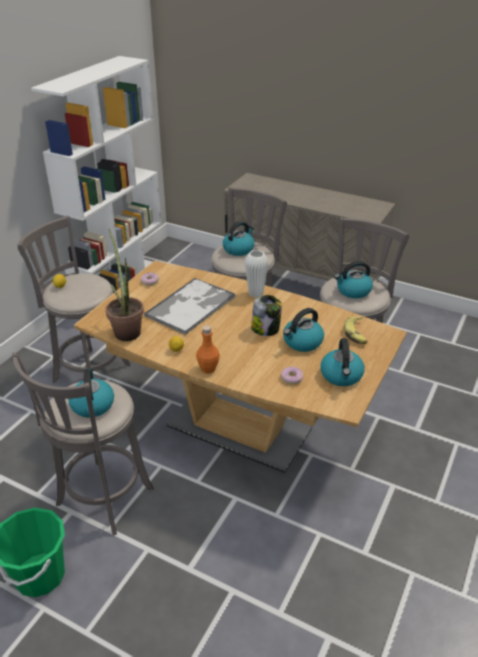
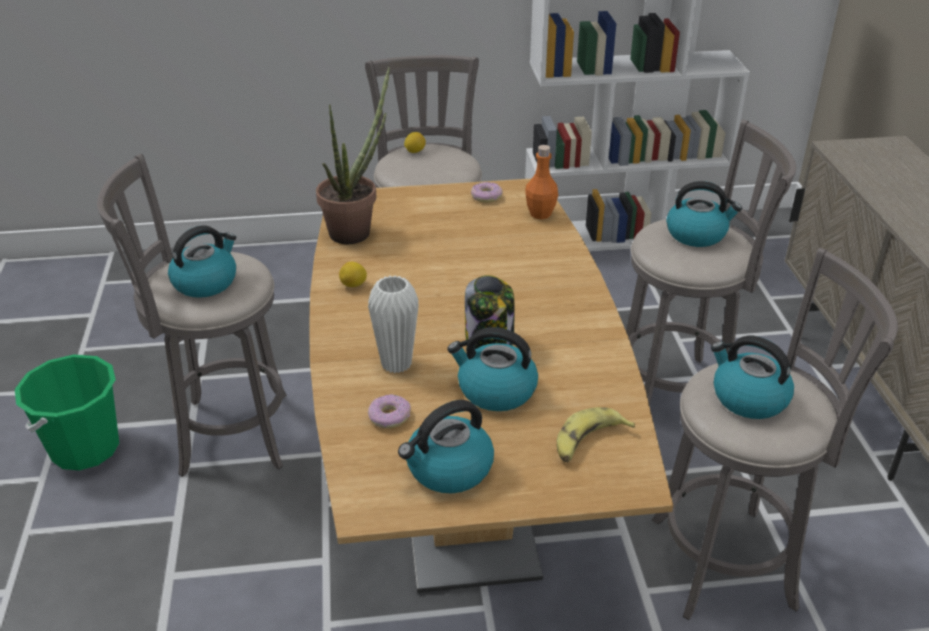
camera: 55 degrees right, 0 degrees up
tray [144,277,236,335] -> none
orange bottle [196,325,220,373] -> orange bottle moved to [525,145,558,219]
white vase [245,250,268,298] -> white vase moved to [368,276,419,373]

